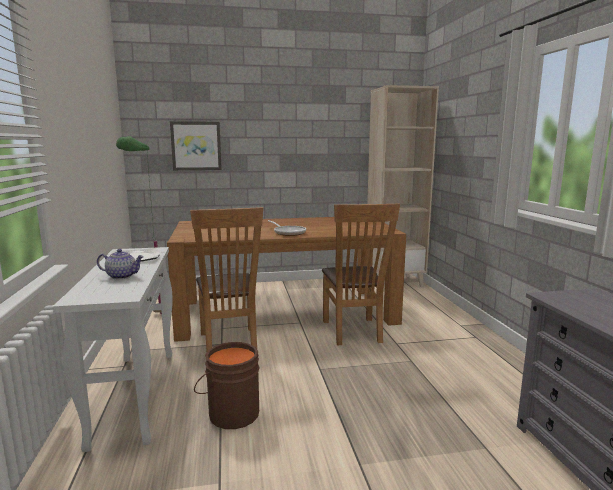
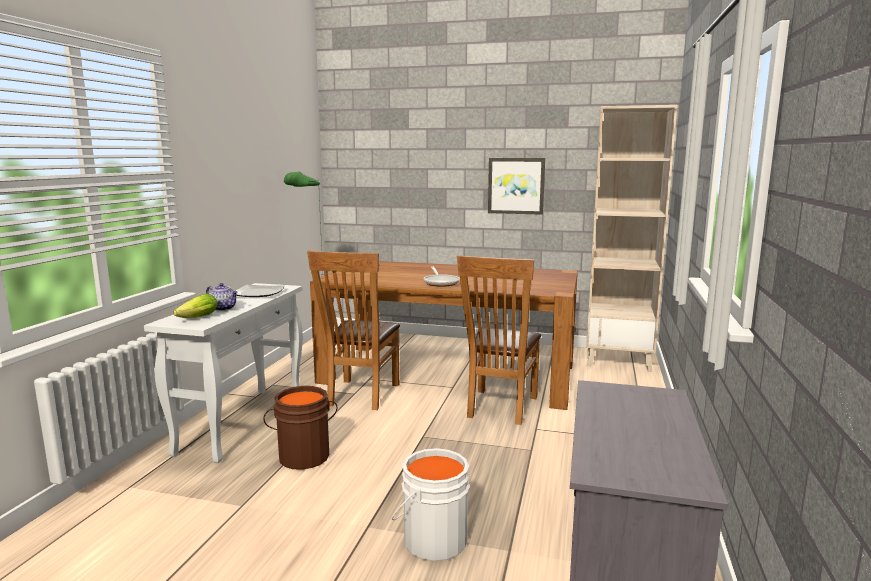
camera: 25 degrees right, 0 degrees up
picture [170,121,222,170] -> picture moved to [488,158,545,215]
none -> lettuce [174,294,217,318]
none -> white bucket [392,448,470,561]

